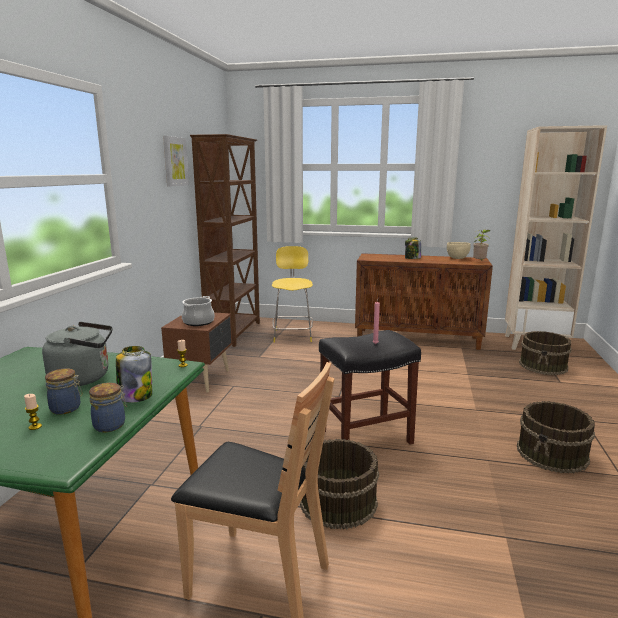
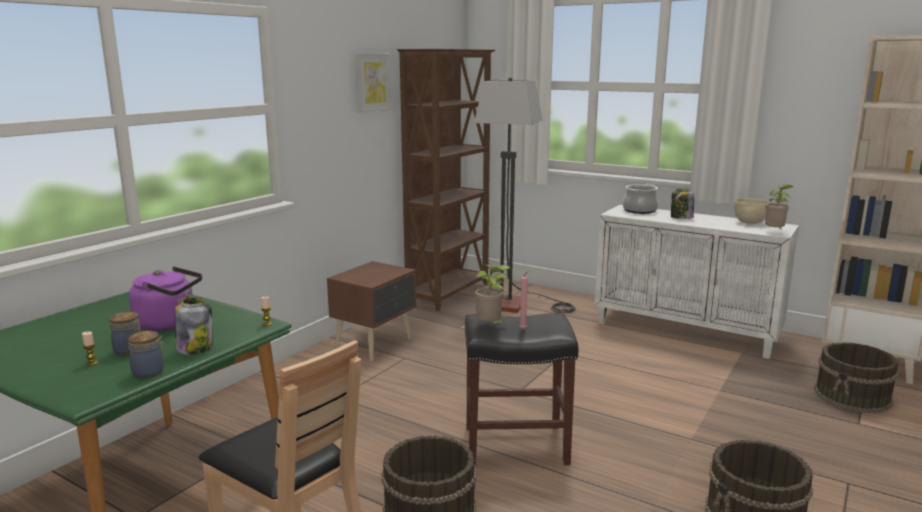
camera: 20 degrees right, 0 degrees up
grey kettle [42,322,113,386] -> purple kettle [129,266,202,331]
cooking pot [182,296,215,326] -> cooking pot moved to [623,184,658,214]
yellow chair [272,246,313,342] -> floor lamp [474,78,576,313]
brown cabinet [355,253,493,350] -> white cabinet [595,205,799,359]
none -> potted plant [475,265,510,324]

